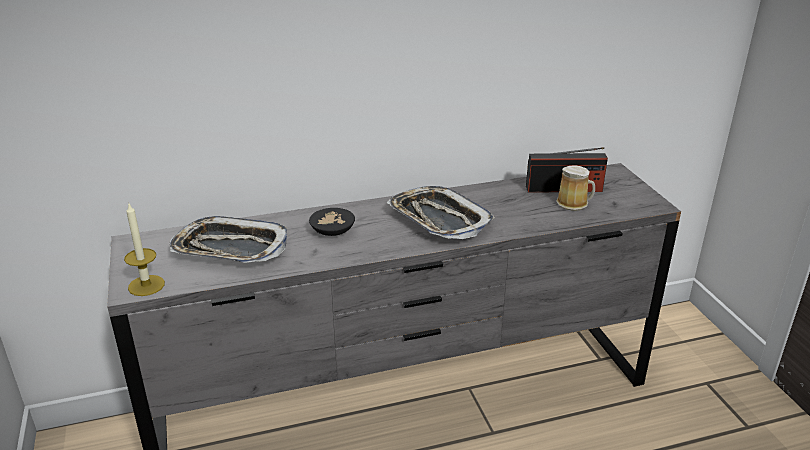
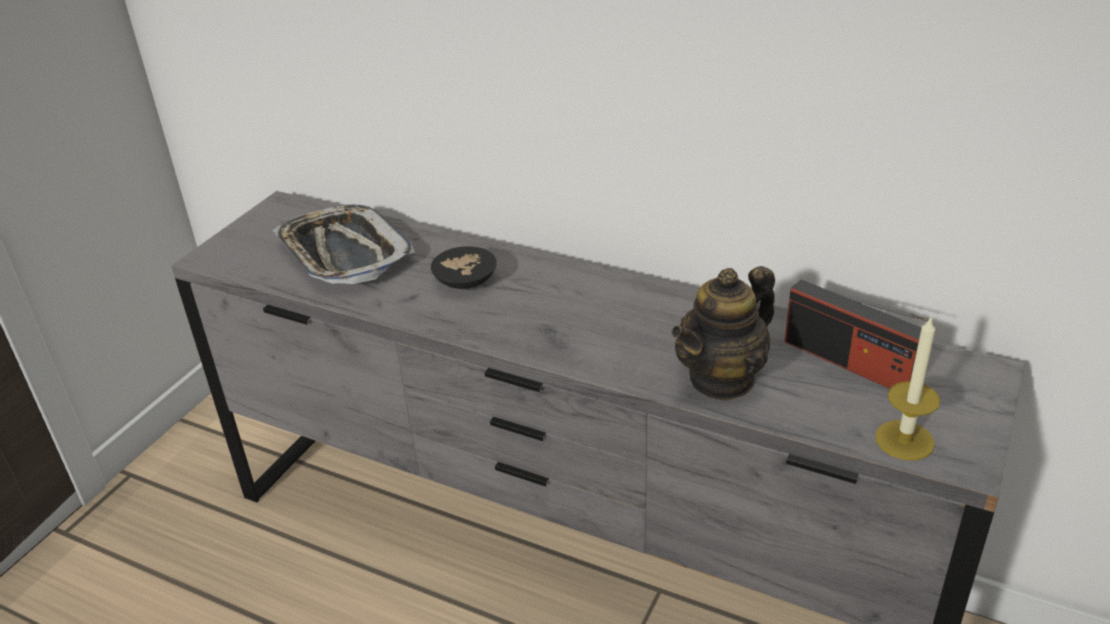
camera: 45 degrees right, 5 degrees up
candle [124,204,165,296] -> candle moved to [875,315,940,460]
tray [387,186,495,239] -> none
mug [556,165,595,211] -> none
none -> teapot [671,266,775,401]

